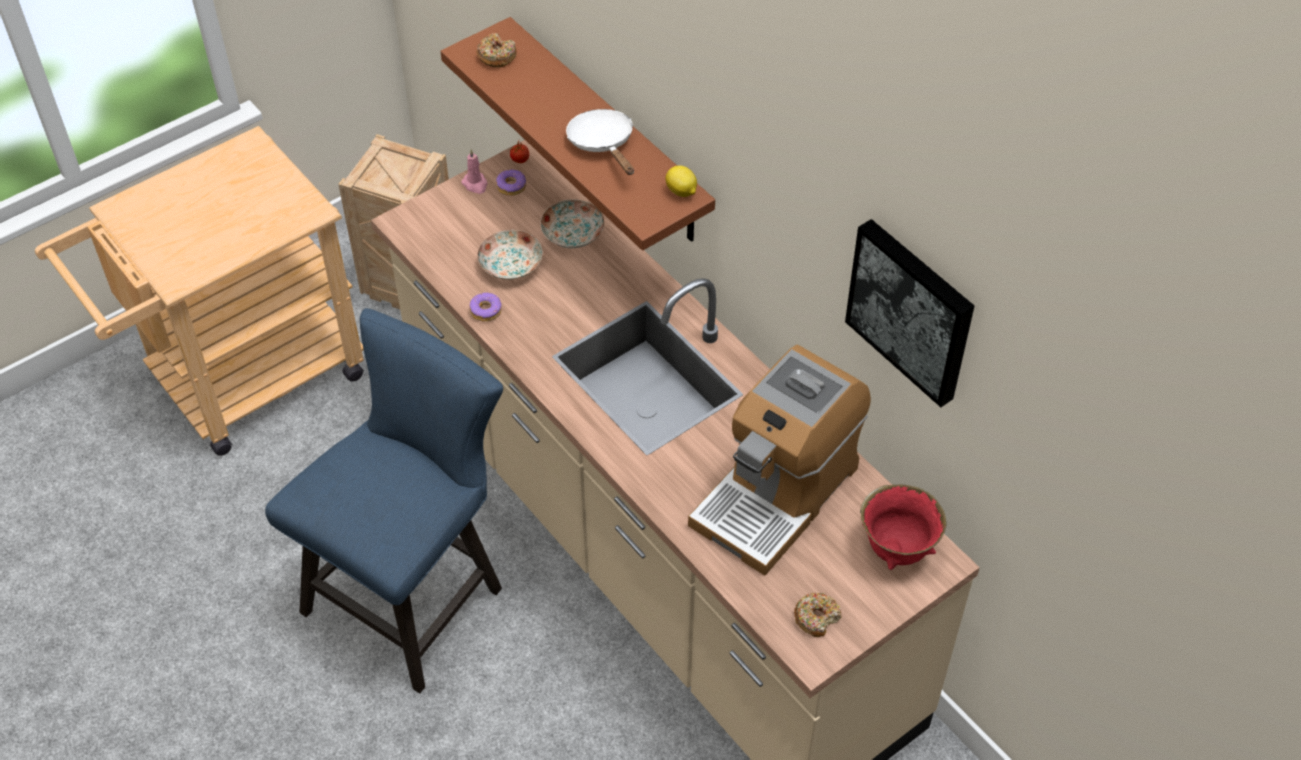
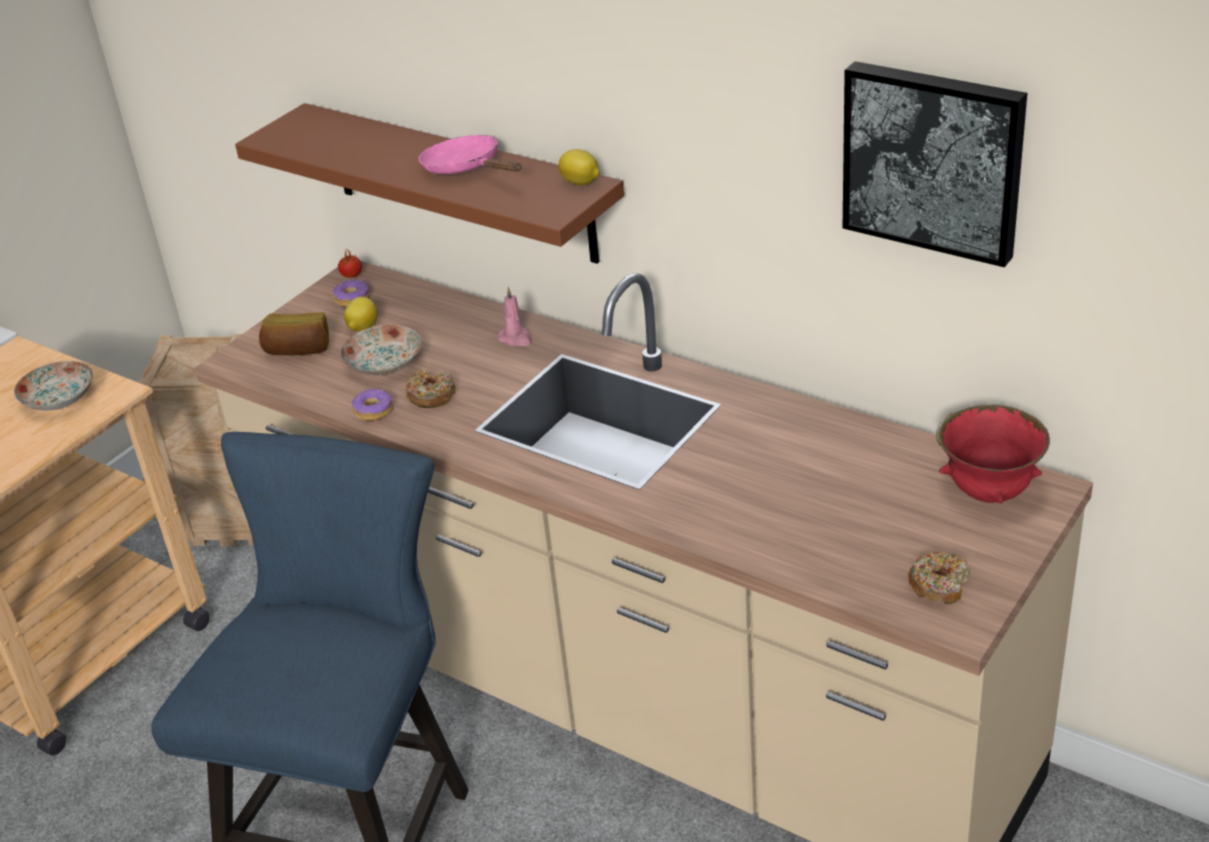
camera: 15 degrees left, 15 degrees down
pink candle [461,149,488,194] -> pink candle moved to [498,287,532,346]
donut [477,33,517,68] -> donut moved to [405,369,456,408]
plate [540,199,604,248] -> plate moved to [14,361,93,411]
white frying pan [566,109,634,175] -> pink frying pan [419,135,521,174]
coffee machine [688,345,871,576] -> none
none -> bread [259,312,329,355]
none -> lemon [344,297,378,332]

